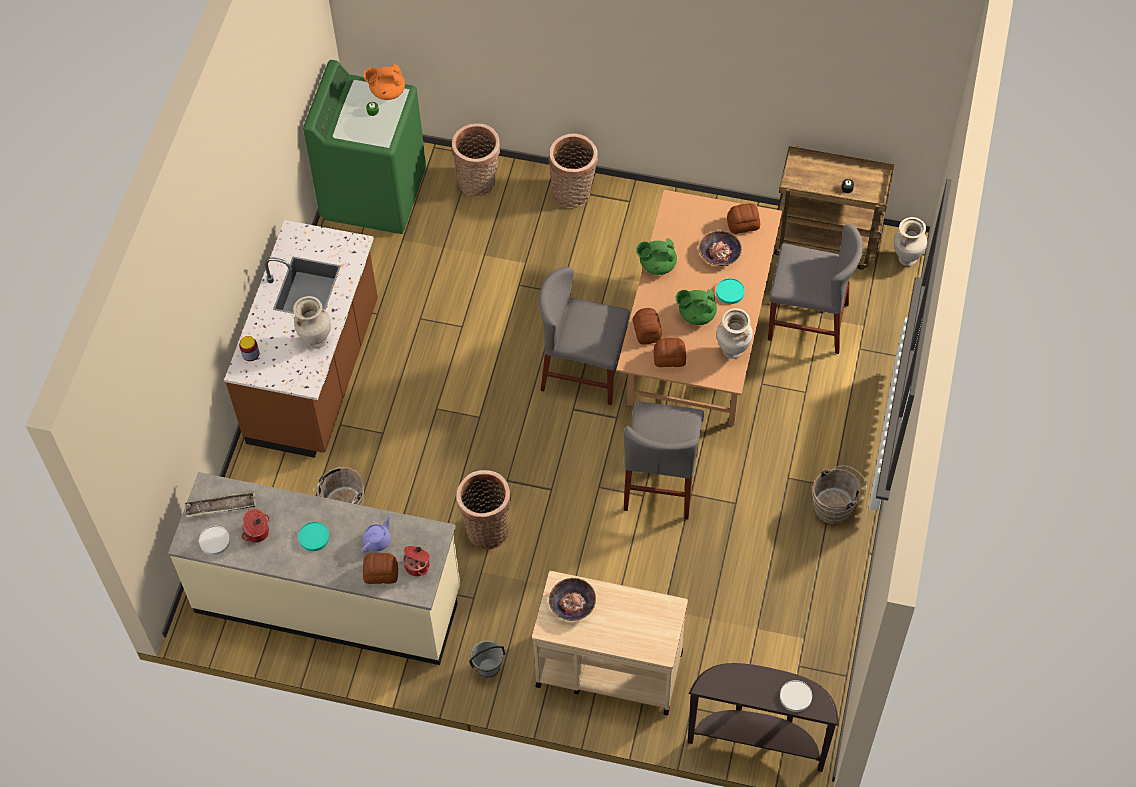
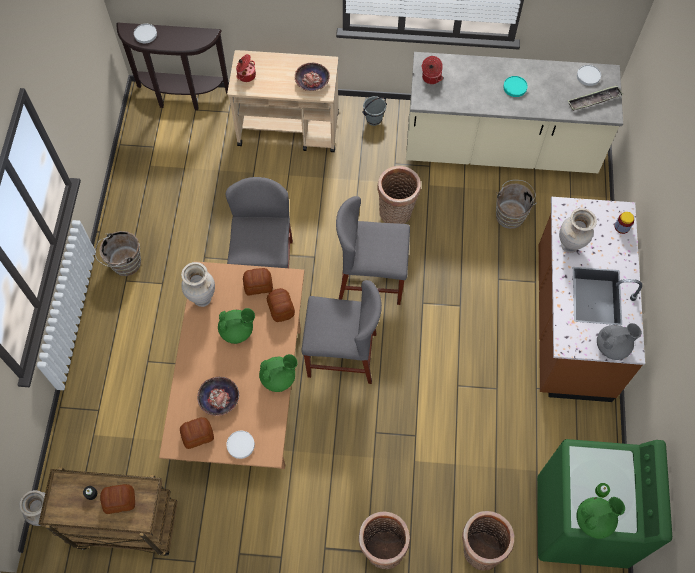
camera: 170 degrees right, 5 degrees up
cooking pot [242,509,270,543] -> cooking pot moved to [236,54,256,82]
purple teapot [362,516,391,552] -> none
bread [363,553,398,584] -> bread moved to [100,484,135,514]
orange teapot [364,64,405,100] -> green teapot [576,497,625,539]
turquoise plate [716,278,745,304] -> none
grey chair [768,224,863,354] -> grey chair moved to [336,196,410,305]
none -> white plate [226,431,255,459]
none -> grey teapot [597,323,642,360]

